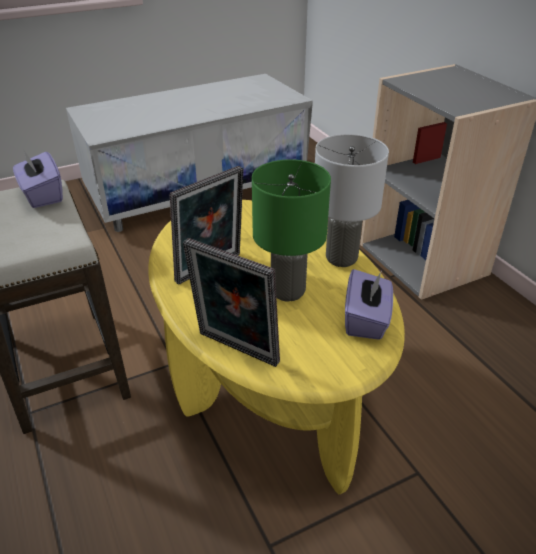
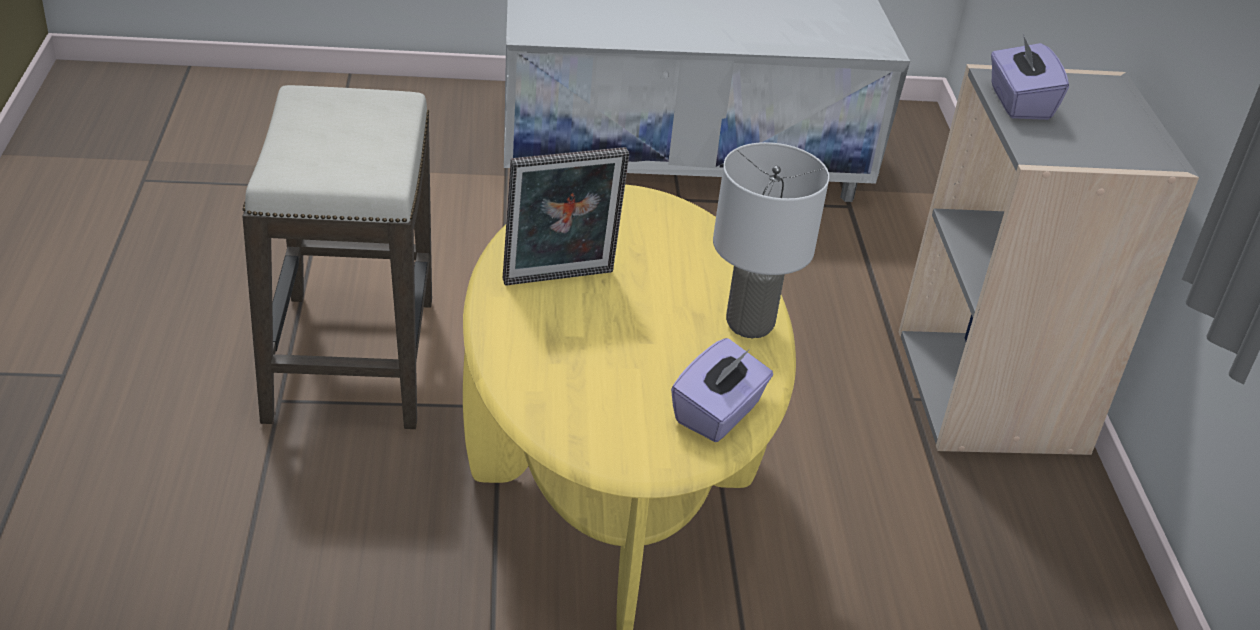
camera: 20 degrees right, 0 degrees up
purple tissue box [13,149,63,208] -> purple tissue box moved to [991,33,1069,120]
picture frame [183,238,280,367] -> none
green table lamp [252,159,331,302] -> none

